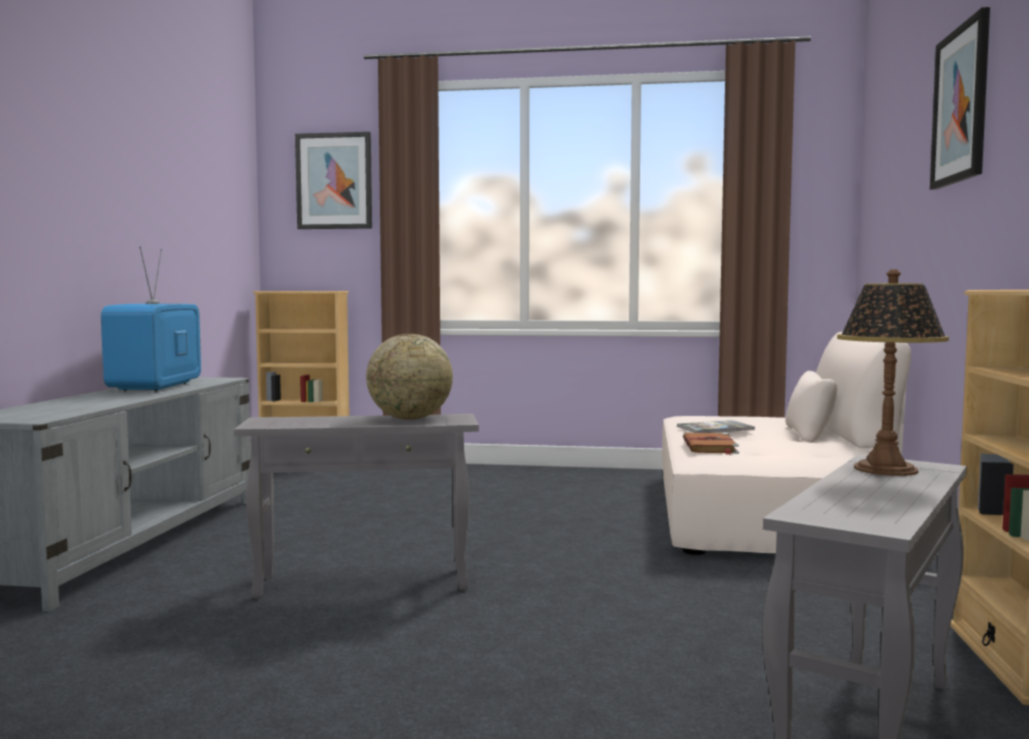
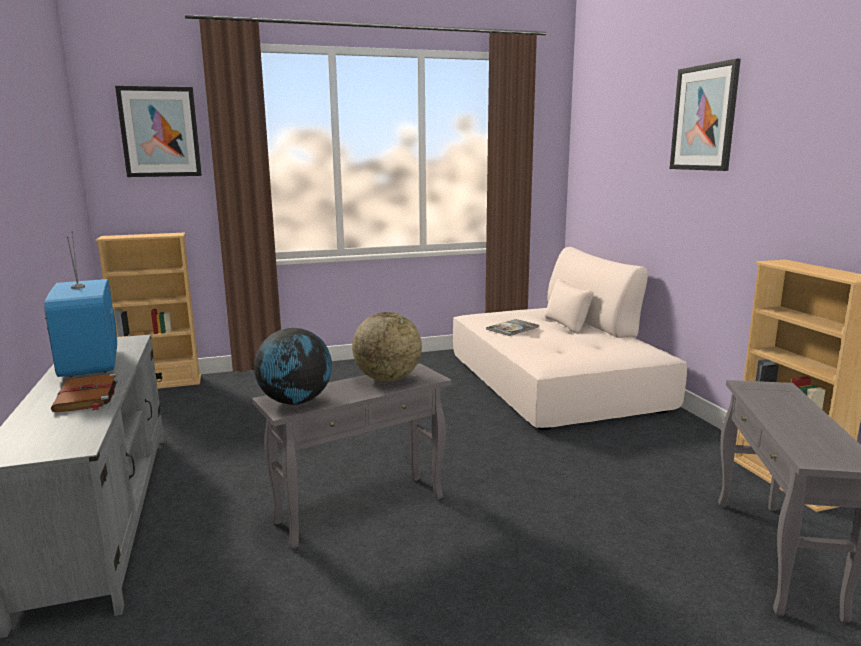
camera: 25 degrees left, 10 degrees up
brown book [683,433,739,455] -> brown book moved to [51,373,118,412]
table lamp [837,269,949,476] -> none
none -> globe [254,328,332,405]

